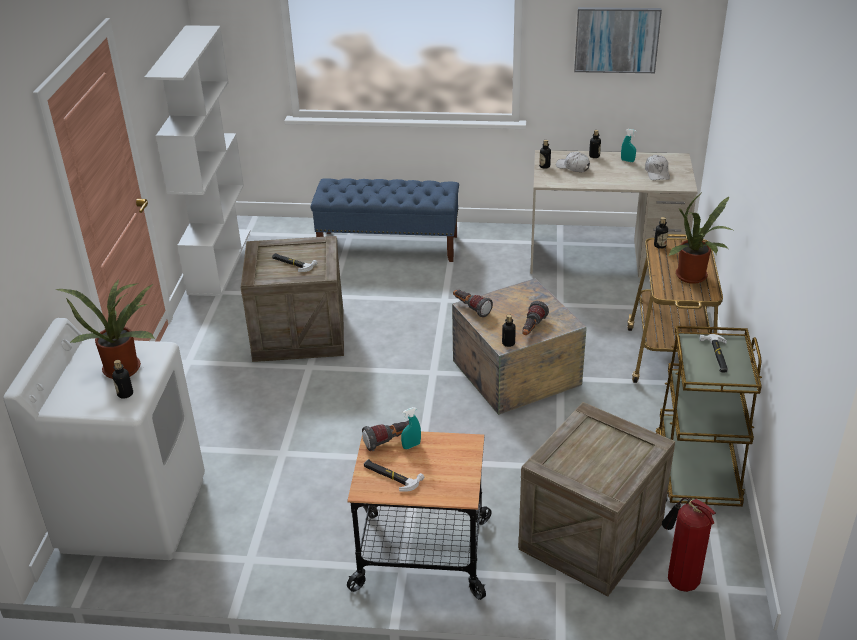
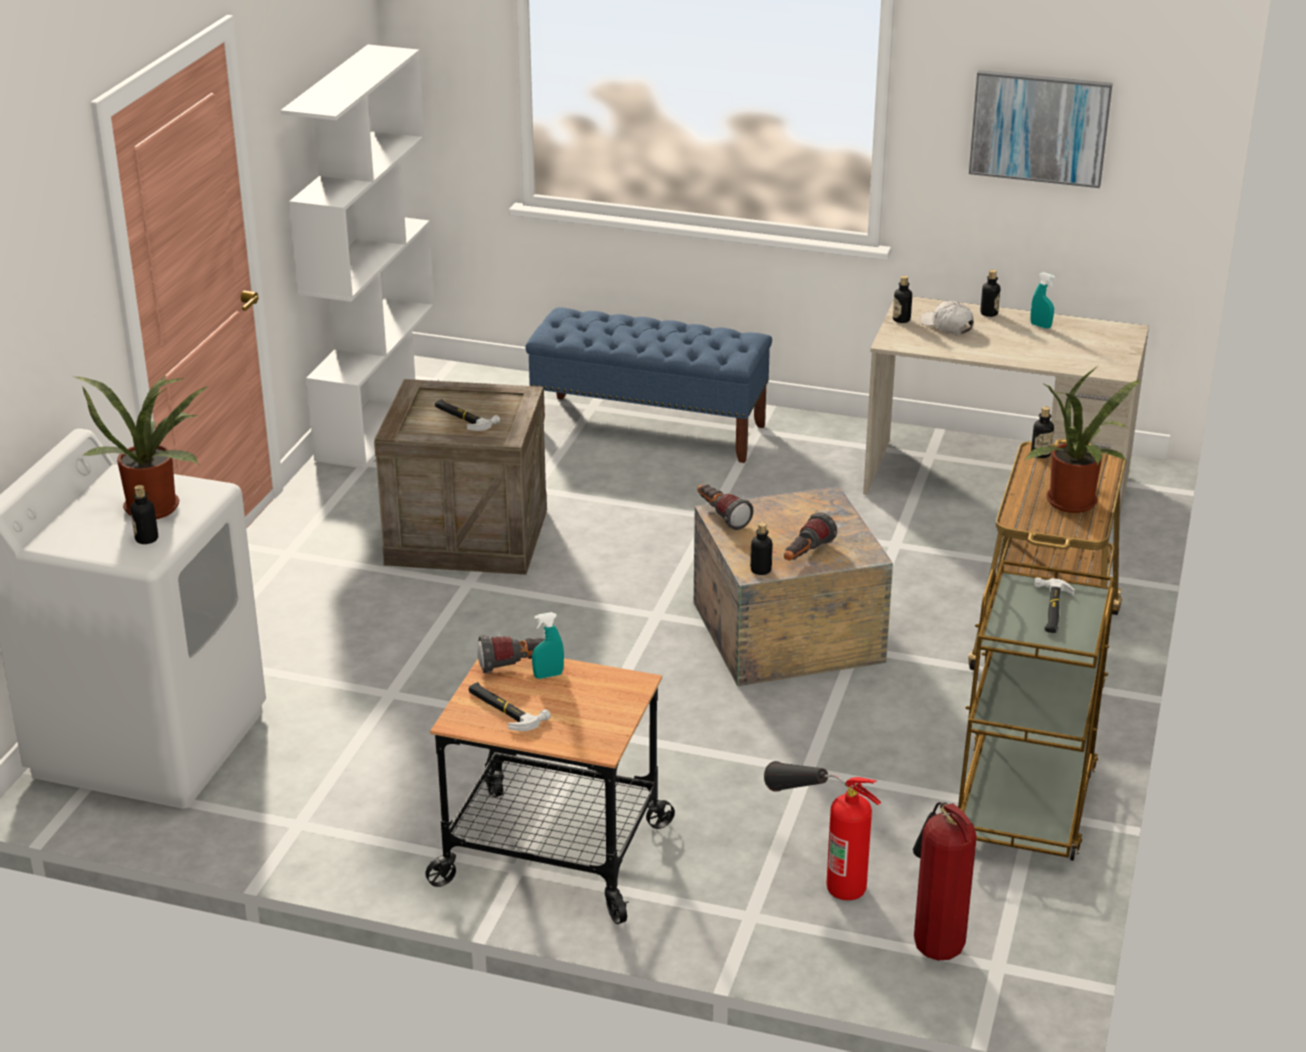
camera: 10 degrees right, 5 degrees down
crate [518,402,675,596] -> fire extinguisher [764,761,881,900]
white cap [645,155,670,180] -> none

